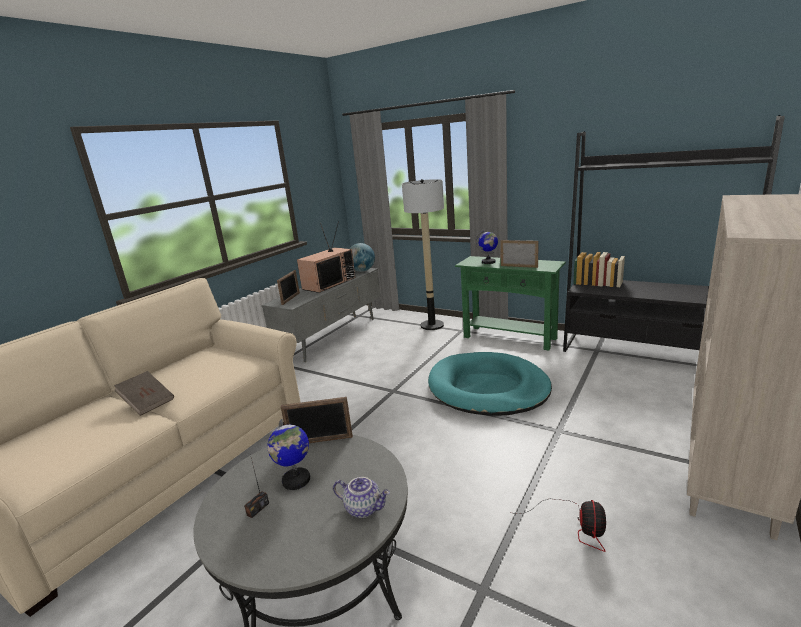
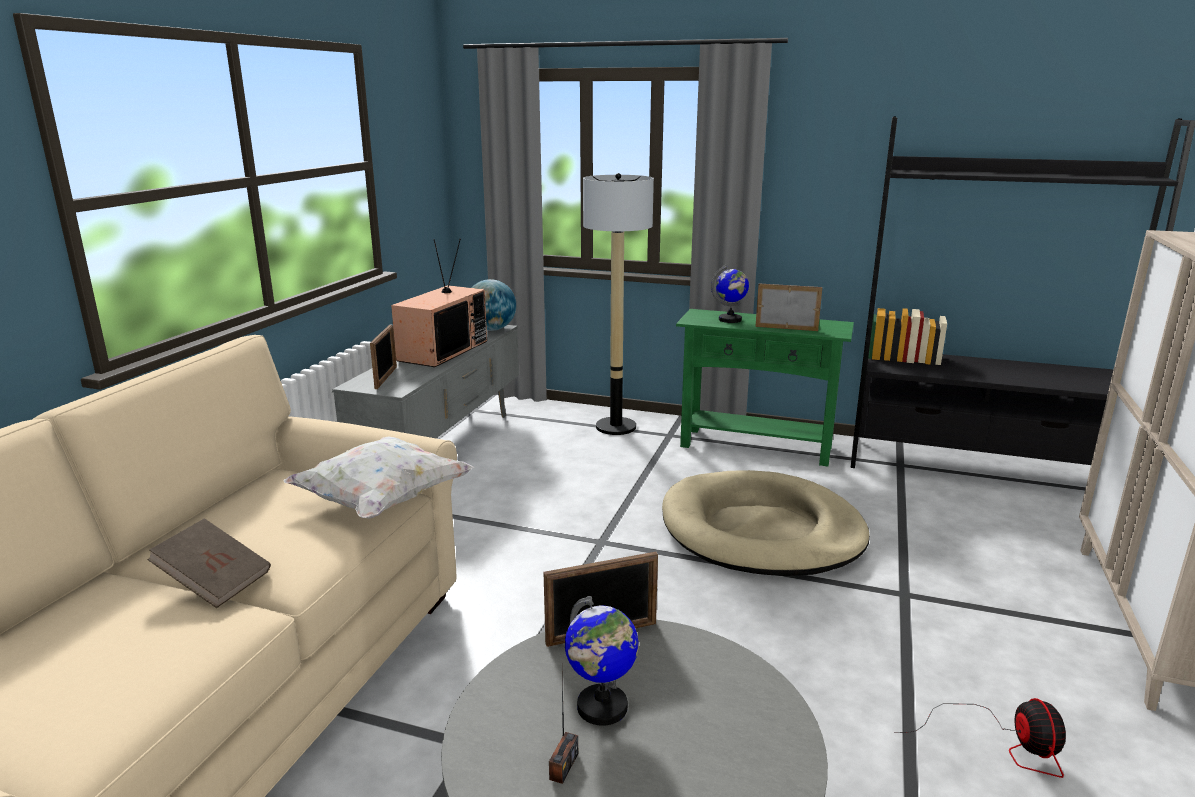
camera: 15 degrees left, 0 degrees up
teapot [333,477,390,518] -> none
turquoise dog bed [428,352,552,416] -> beige dog bed [662,470,870,576]
none -> white pillow [283,436,474,518]

